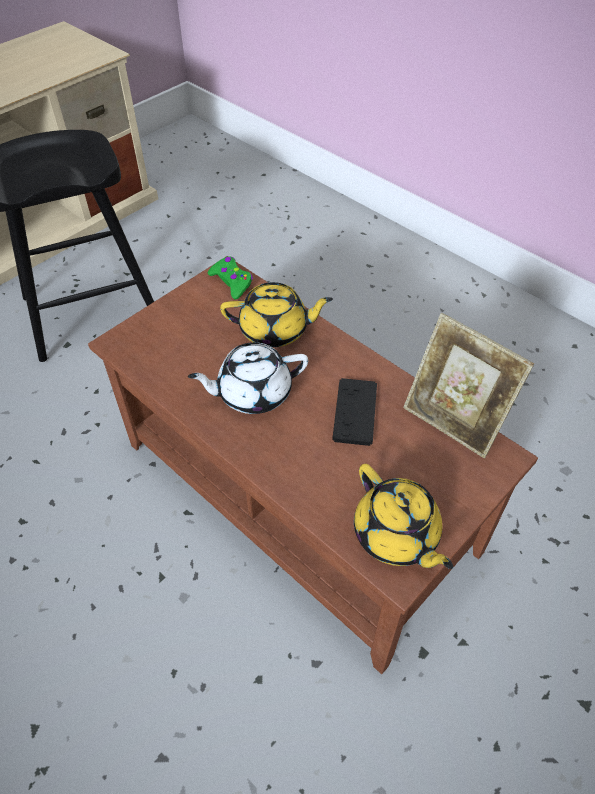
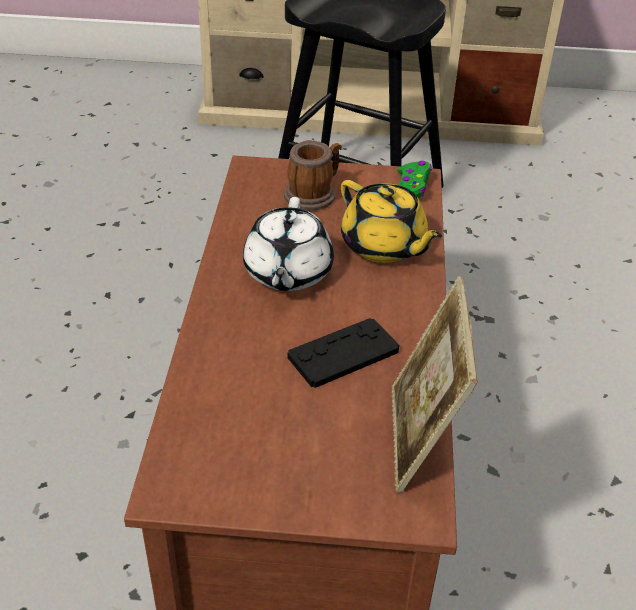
camera: 50 degrees right, 10 degrees down
white teapot [188,342,308,414] -> white teapot turned 120 degrees counterclockwise [243,197,334,291]
yellow teapot [354,464,453,569] -> none
none -> mug [284,140,342,211]

